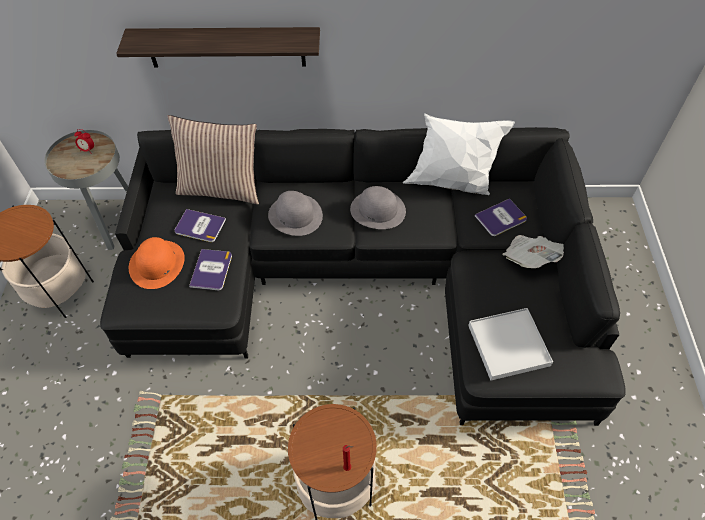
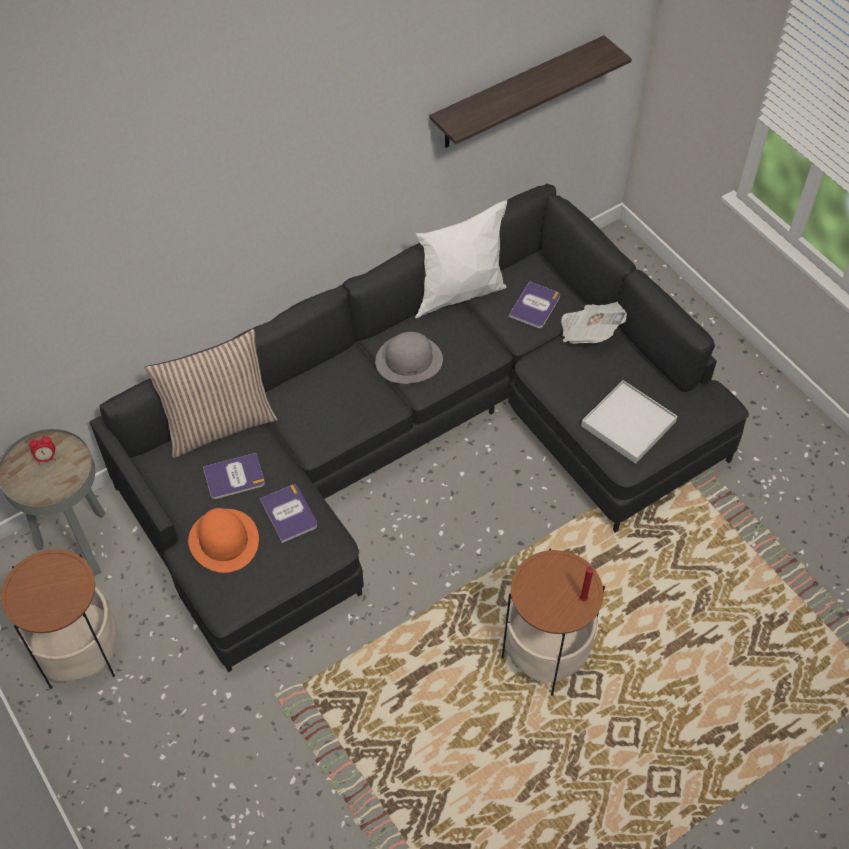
camera: 35 degrees left, 0 degrees up
shelf [116,27,320,68] -> shelf moved to [429,35,632,148]
grey hat [268,191,323,236] -> none

